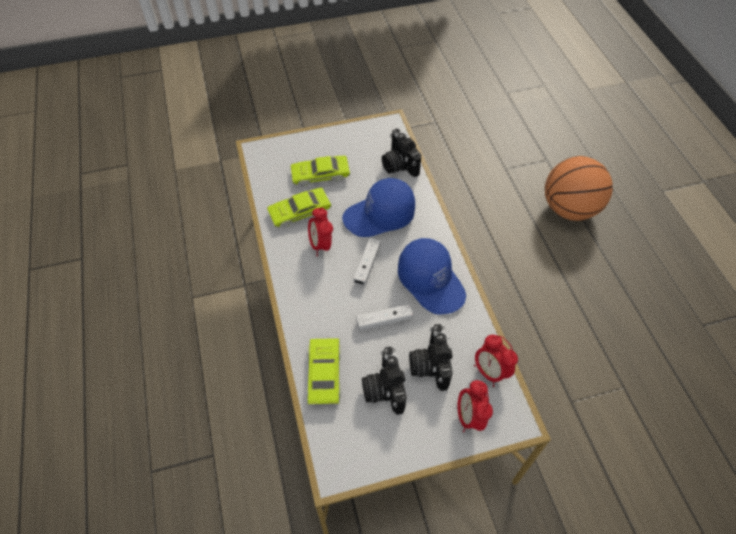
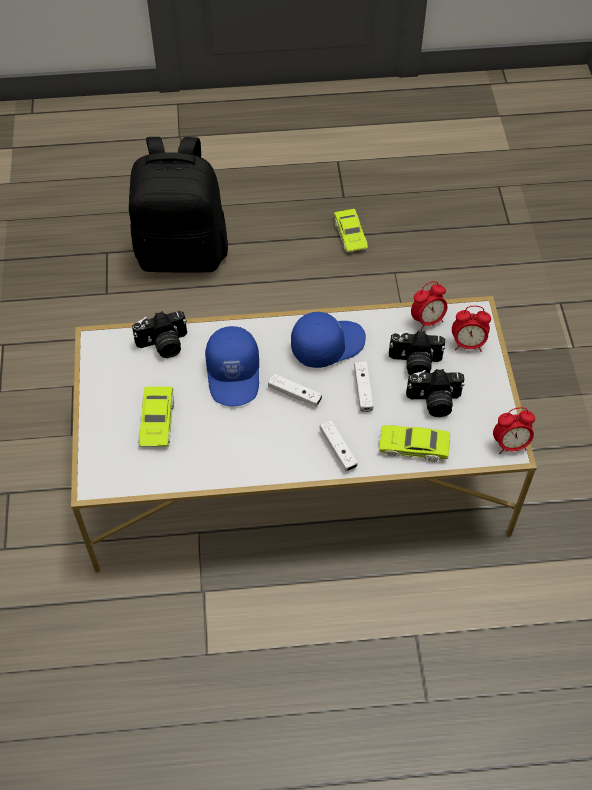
camera: 80 degrees left, 0 degrees up
green toy car [267,187,332,227] -> green toy car moved to [334,209,368,252]
alarm clock [308,207,333,256] -> alarm clock moved to [493,407,535,454]
basketball [545,156,613,221] -> black backpack [129,137,228,273]
none -> white game controller [320,420,358,471]

